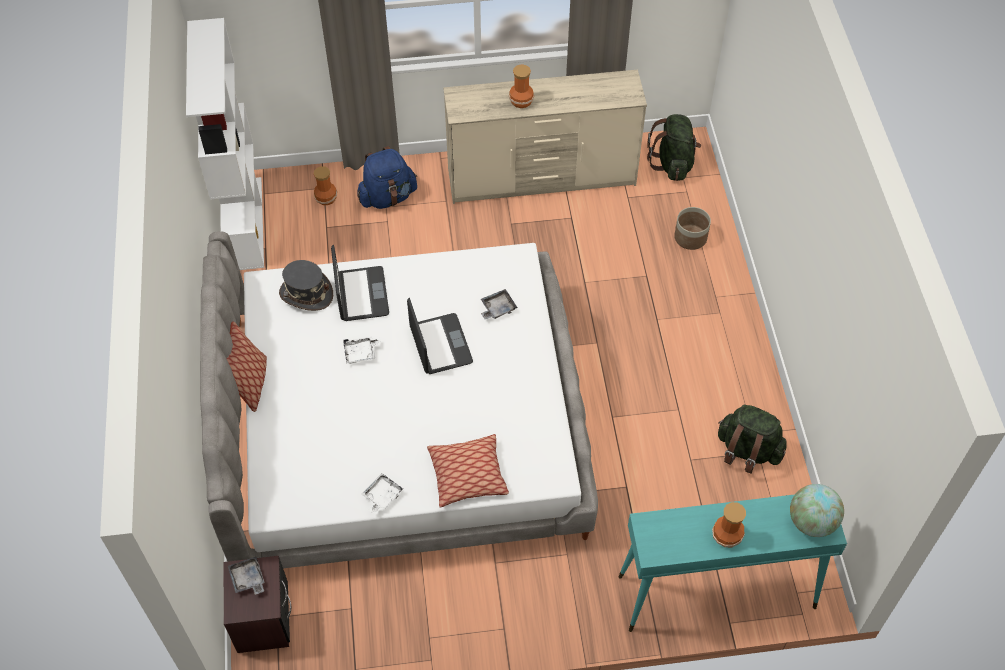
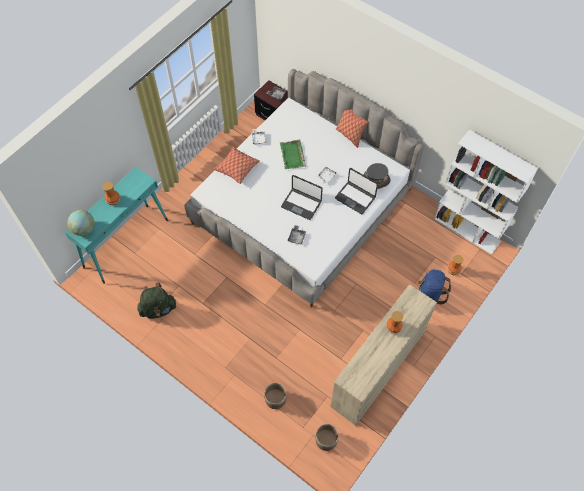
camera: 135 degrees right, 5 degrees up
green backpack [647,114,701,181] -> planter [316,424,339,451]
none -> green tray [280,140,306,169]

